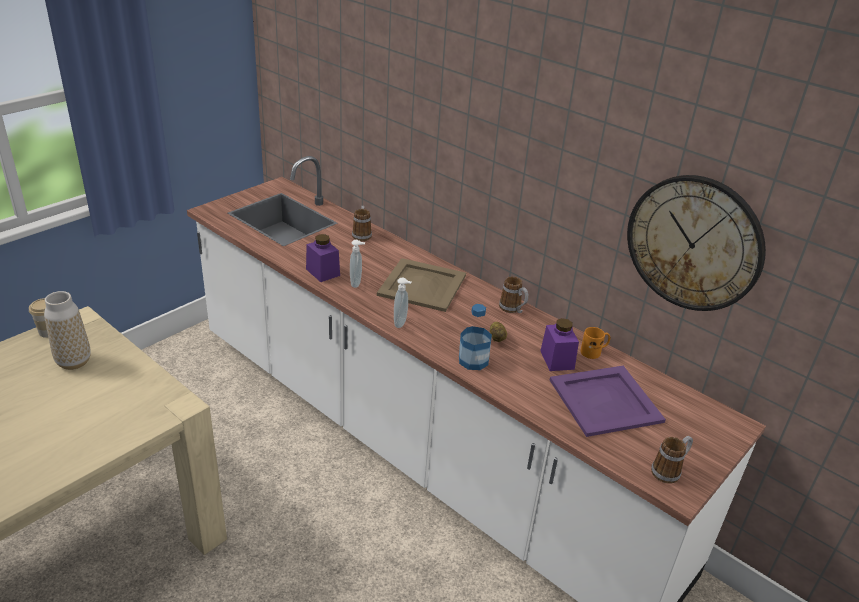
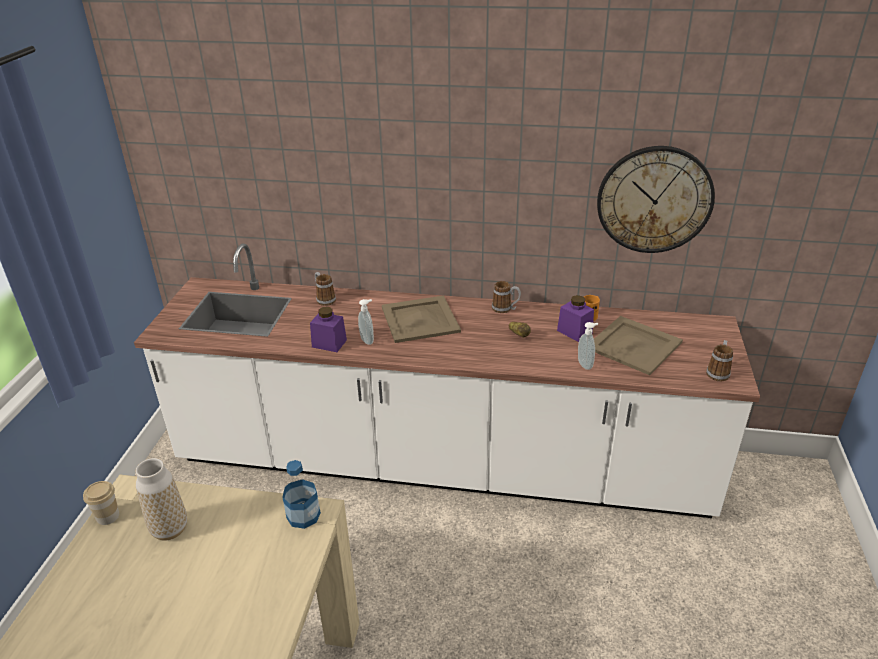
camera: 30 degrees left, 0 degrees up
soap dispenser [394,278,412,328] -> soap dispenser moved to [578,322,598,370]
bottle [459,304,492,370] -> bottle moved to [282,460,321,529]
purple tray [550,366,666,437] -> beige tray [594,316,683,375]

